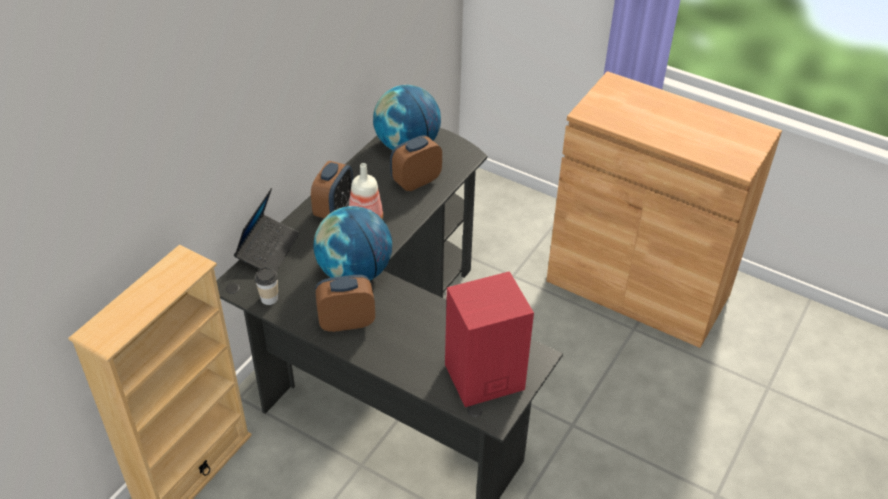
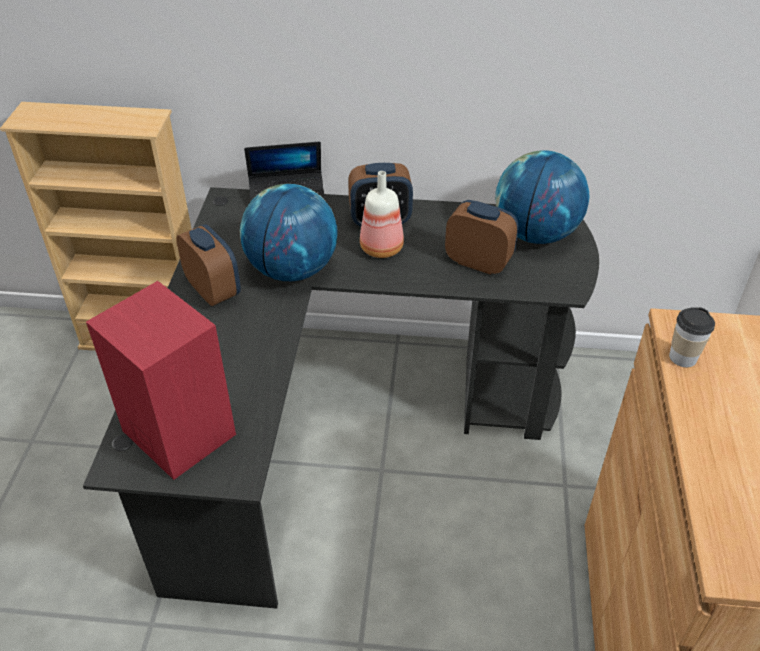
camera: 65 degrees right, 0 degrees up
cup [255,268,278,305] -> cup moved to [669,307,715,367]

